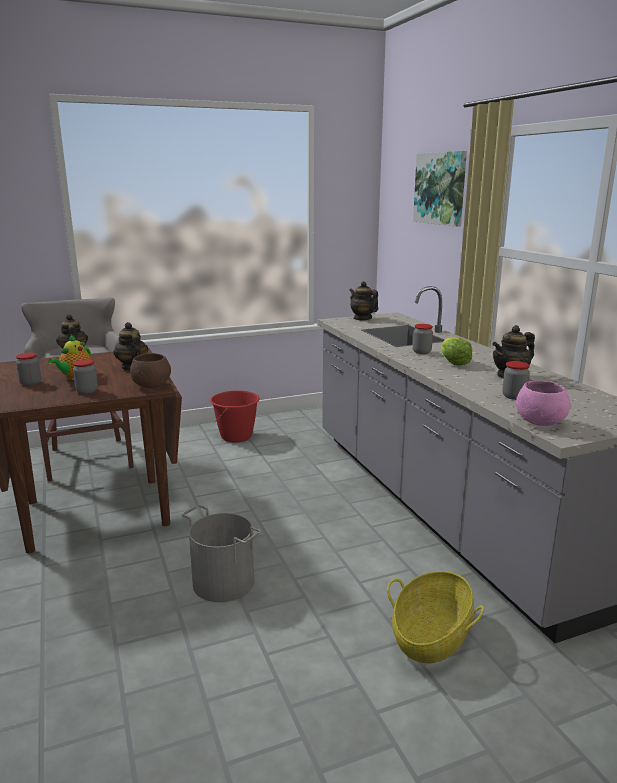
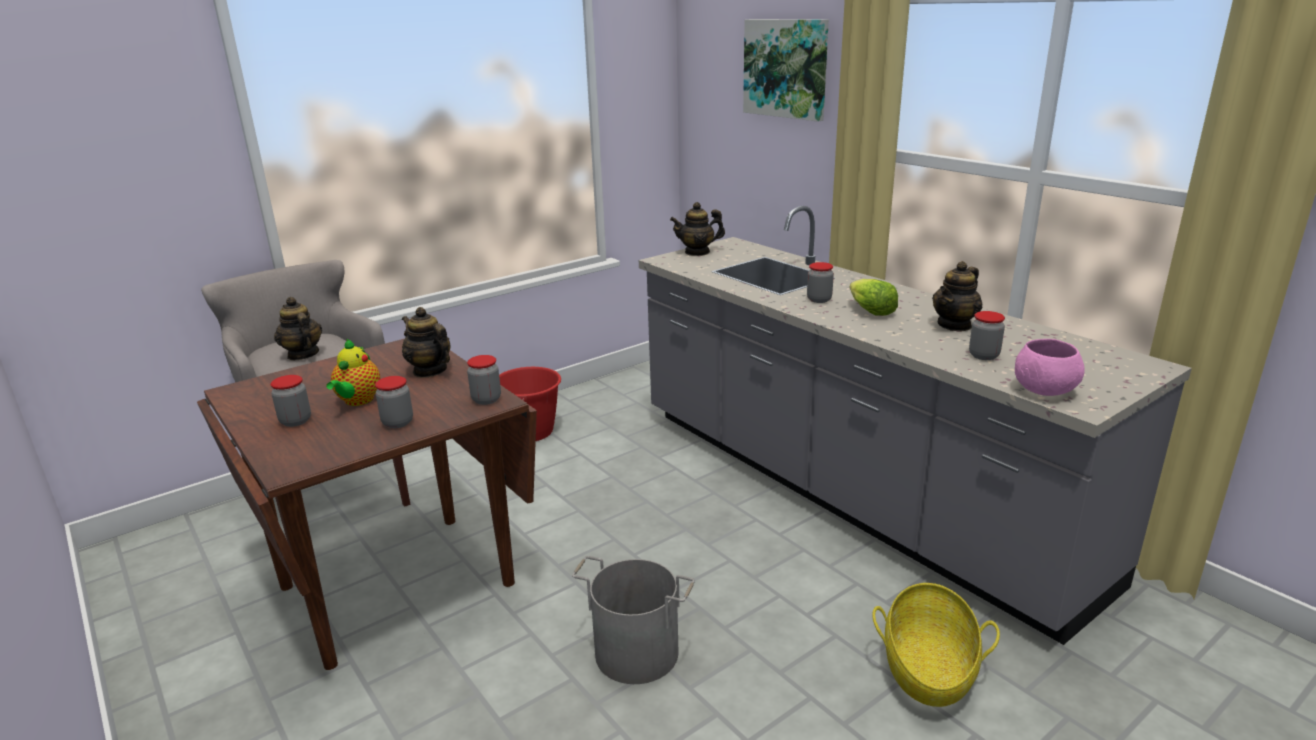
camera: 15 degrees left, 5 degrees up
brown bowl [130,353,171,388] -> jar [467,355,501,405]
teapot [349,281,378,320] -> teapot turned 45 degrees counterclockwise [670,202,725,256]

